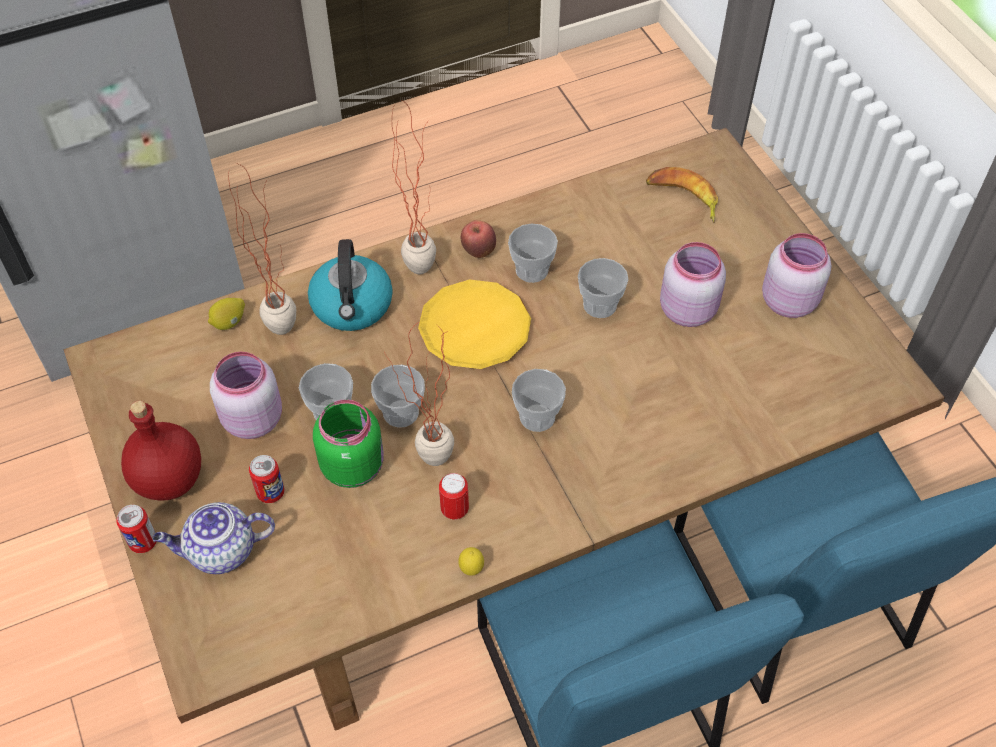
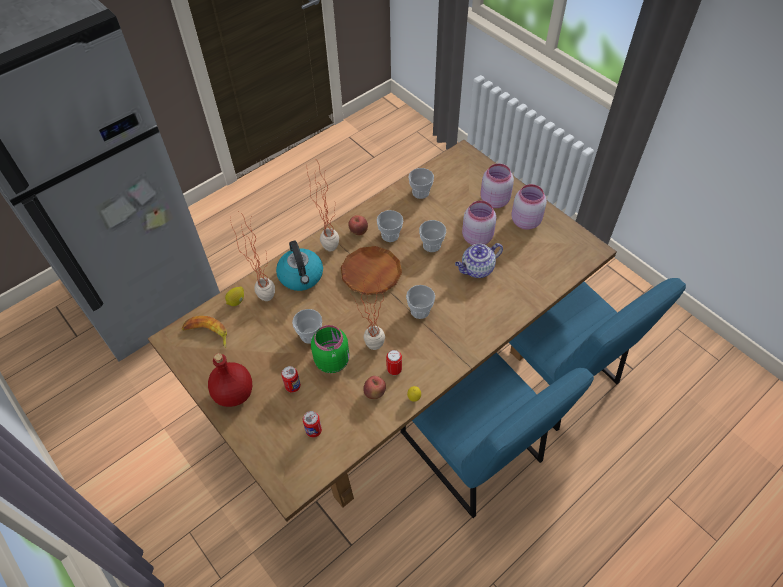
camera: 15 degrees left, 0 degrees up
can [116,505,157,553] -> can moved to [303,411,322,438]
teapot [153,502,275,574] -> teapot moved to [455,243,503,278]
pink jar [210,352,282,439] -> pink jar moved to [481,164,514,208]
cup [371,365,425,427] -> cup moved to [409,168,434,199]
yellow plate [418,280,531,369] -> brown plate [341,246,402,295]
banana [646,167,718,223] -> banana moved to [182,316,227,348]
none -> apple [363,376,386,399]

